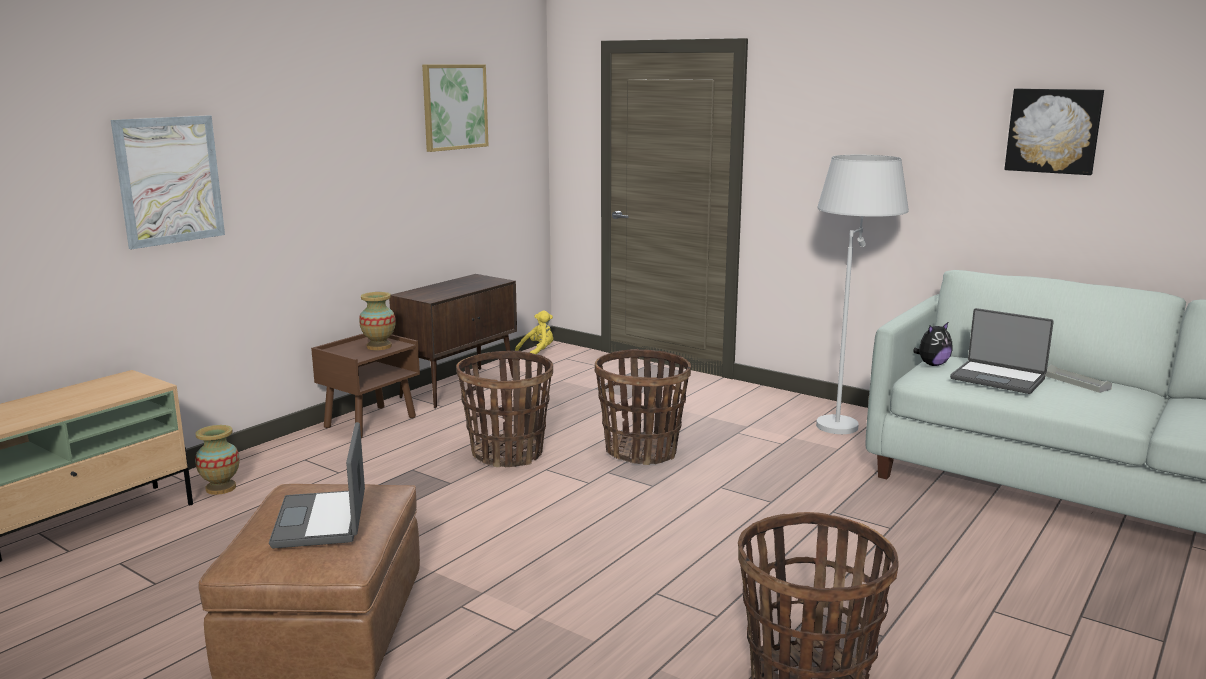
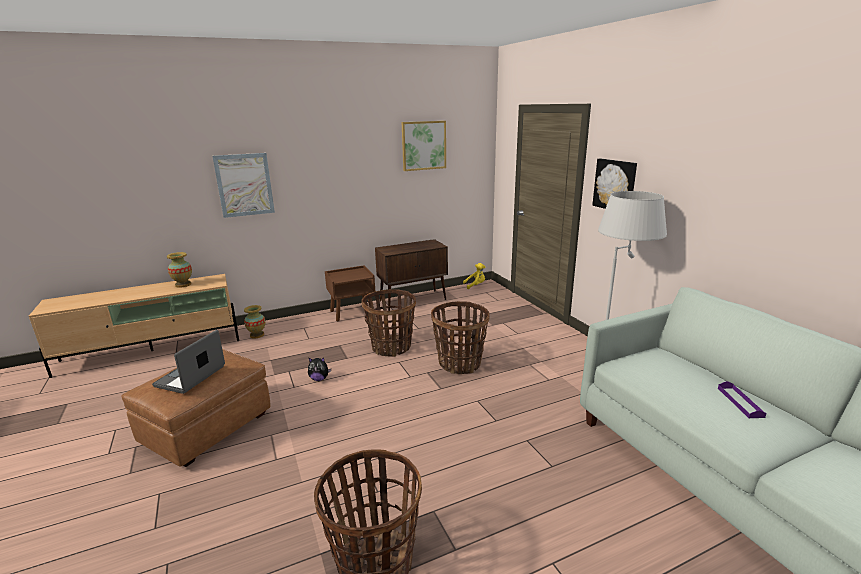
camera: 30 degrees right, 5 degrees up
vase [359,292,396,350] -> vase moved to [167,252,192,288]
plush toy [914,322,953,366] -> plush toy moved to [308,358,331,381]
laptop [950,308,1054,394] -> none
picture [1005,89,1104,175] -> picture moved to [592,158,637,209]
grey tray [1044,365,1112,393] -> purple tray [718,381,767,418]

